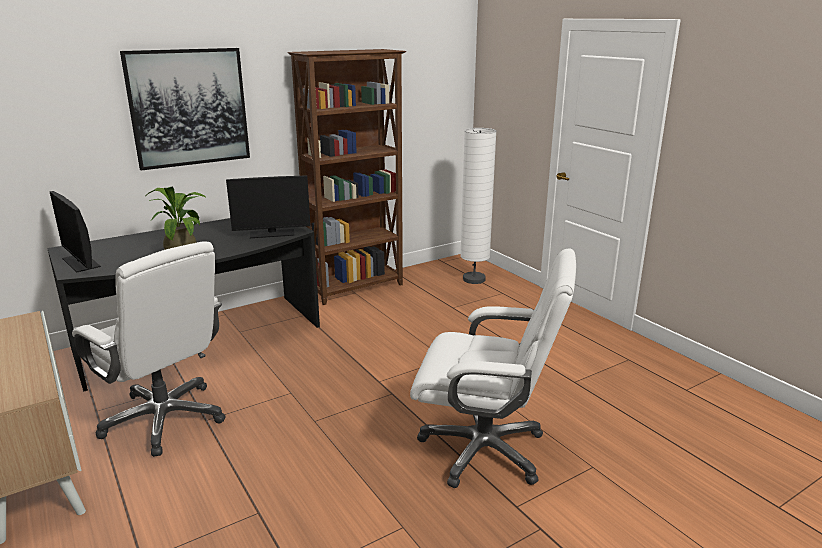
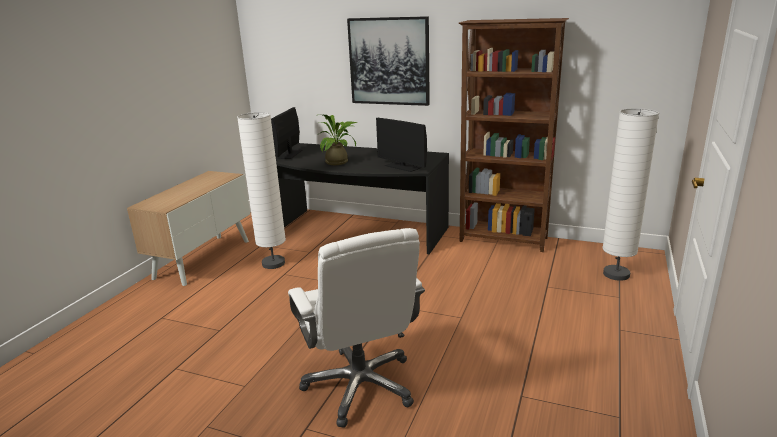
camera: 55 degrees right, 0 degrees up
white office chair [72,241,226,457] -> white floor lamp [237,112,286,269]

